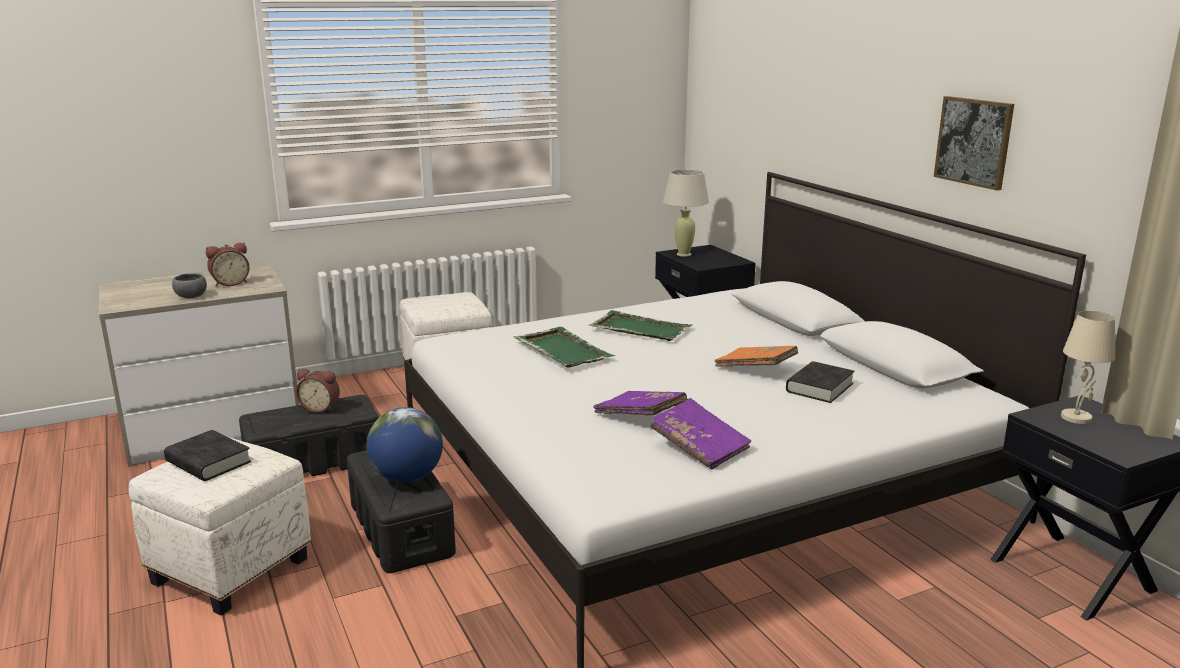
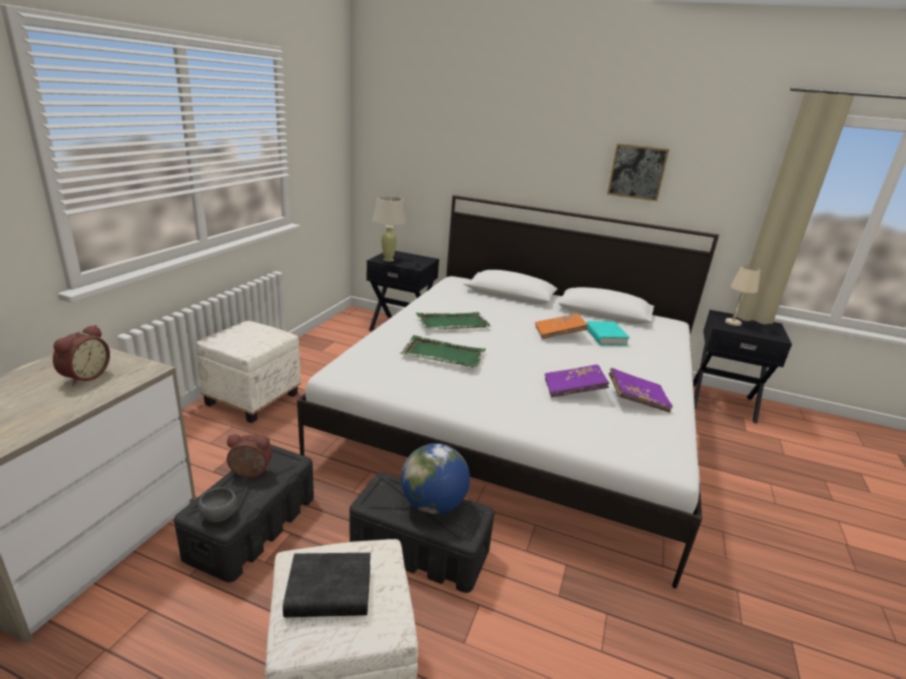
camera: 45 degrees left, 5 degrees up
grey bowl [172,273,207,298] -> grey bowl moved to [198,488,237,522]
alarm clock [296,369,340,413] -> alarm clock turned 150 degrees counterclockwise [227,434,272,478]
black book [786,361,855,403] -> turquoise book [587,321,630,346]

